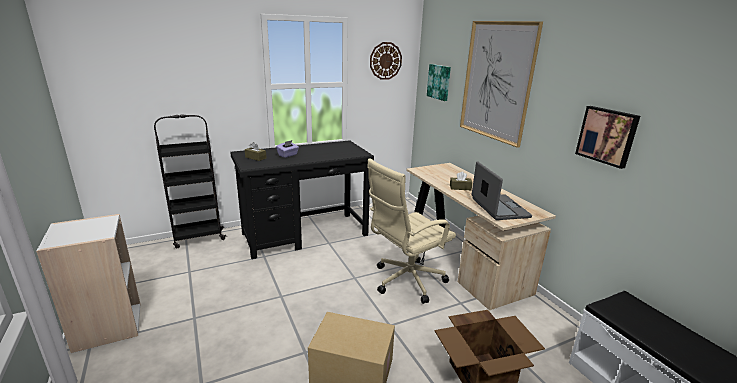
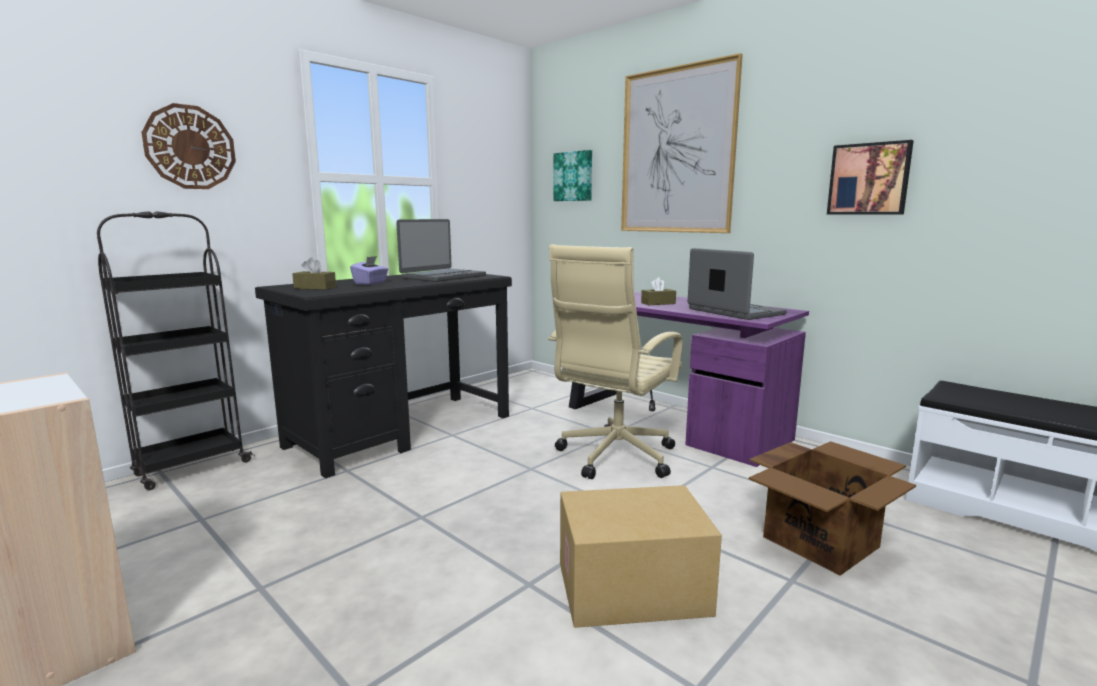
camera: 20 degrees left, 10 degrees down
wall clock [370,42,402,80] -> wall clock moved to [141,103,236,189]
beige desk [406,163,556,310] -> purple desk [569,292,809,467]
none -> laptop [396,219,486,282]

